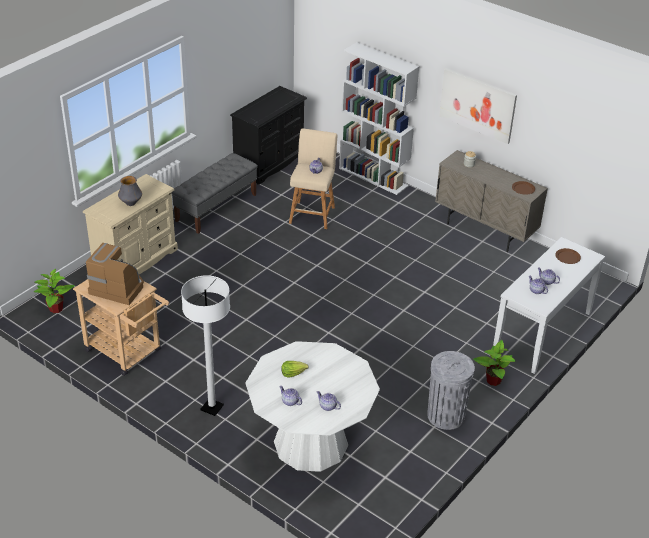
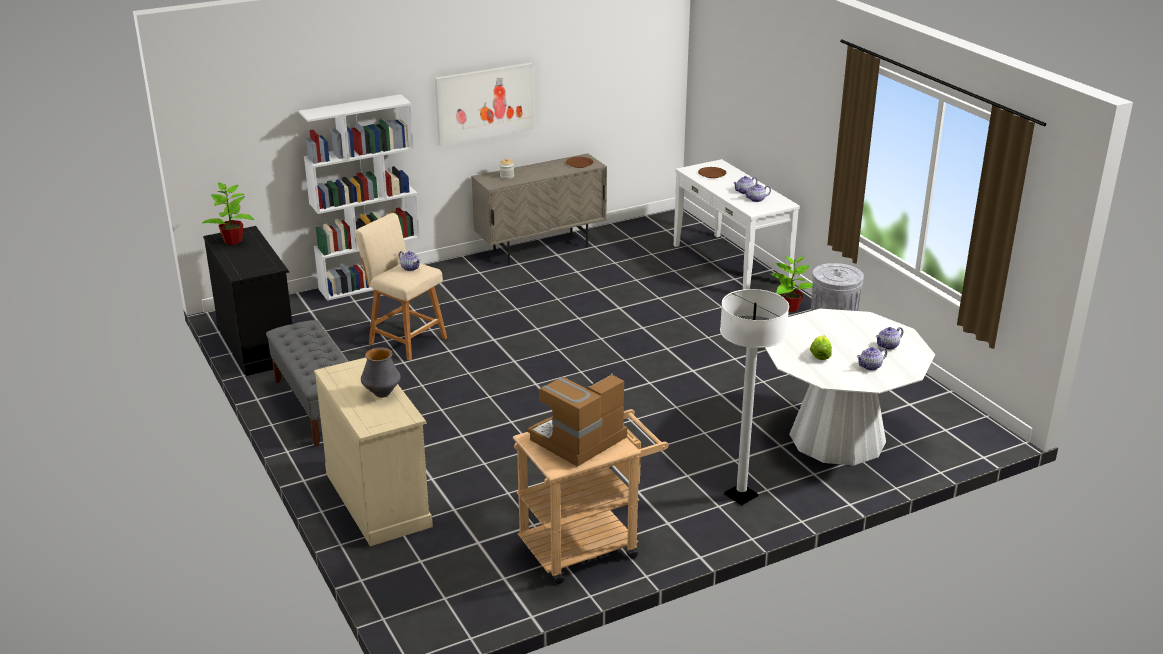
camera: 65 degrees left, 10 degrees down
potted plant [34,269,75,313] -> potted plant moved to [202,183,254,245]

